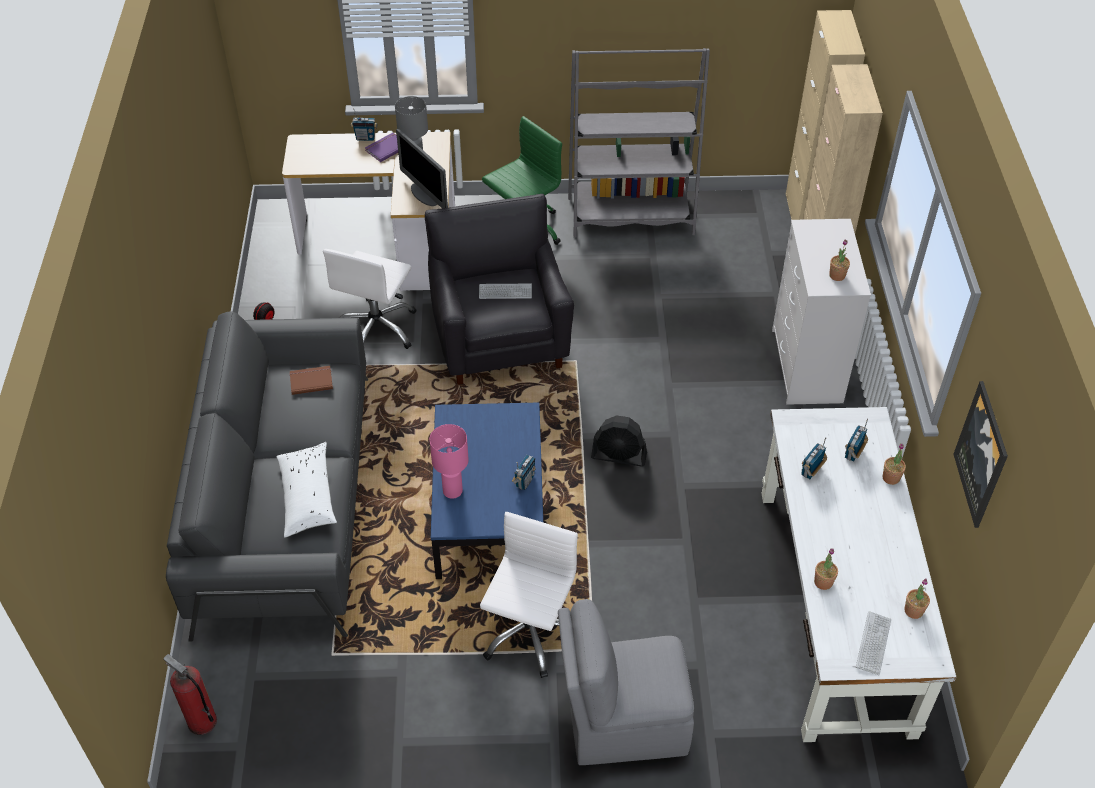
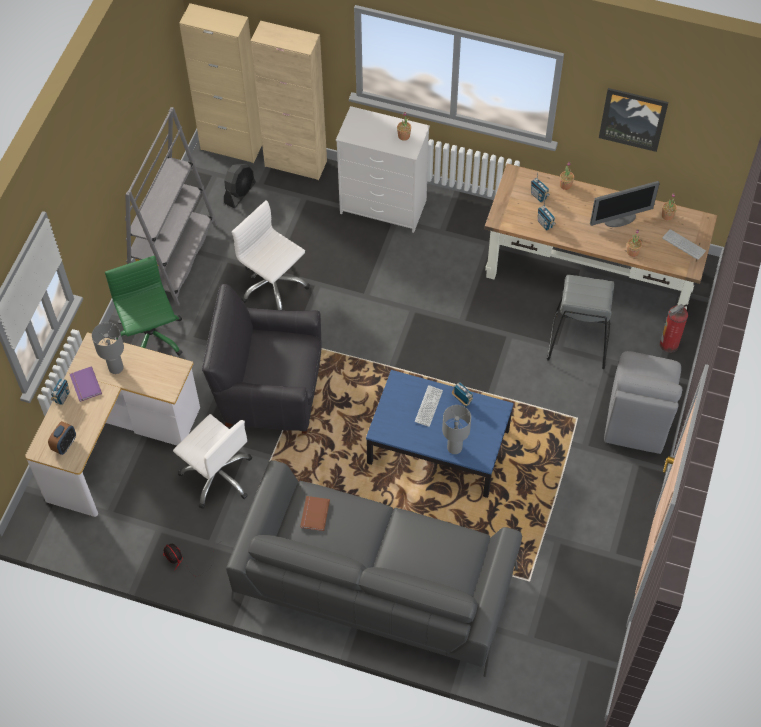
camera: 70 degrees left, 10 degrees up
fire extinguisher [163,654,217,735] -> fire extinguisher moved to [660,304,689,353]
white pillow [276,442,337,538] -> none
monitor [396,129,448,208] -> monitor moved to [590,181,660,227]
pink table lamp [429,424,469,499] -> grey table lamp [442,405,471,454]
keyboard [479,284,532,299] -> keyboard moved to [415,385,443,427]
white office chair [480,512,578,678] -> white office chair moved to [232,200,310,310]
black fan [591,415,647,467] -> black fan moved to [224,164,256,208]
white desk [761,407,956,742] -> brown desk [484,164,718,310]
none -> alarm clock [48,421,76,455]
none -> grey stool [547,275,614,369]

